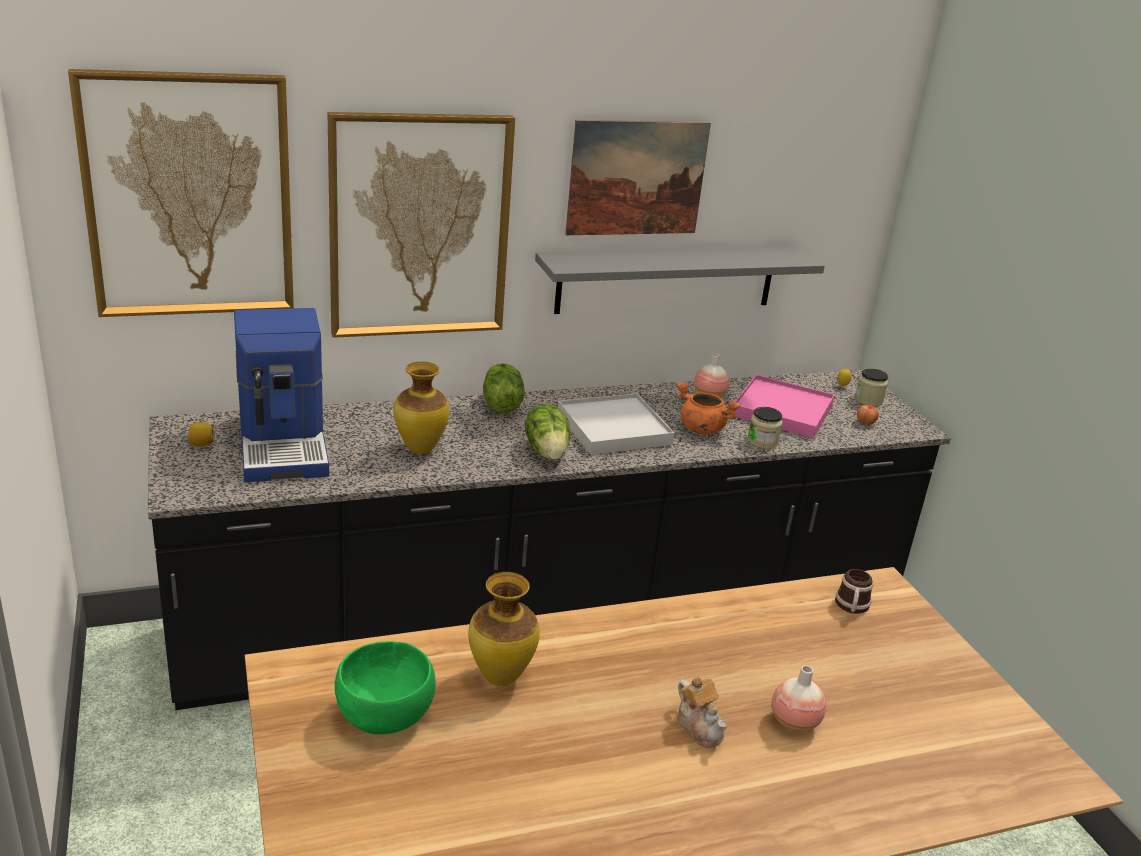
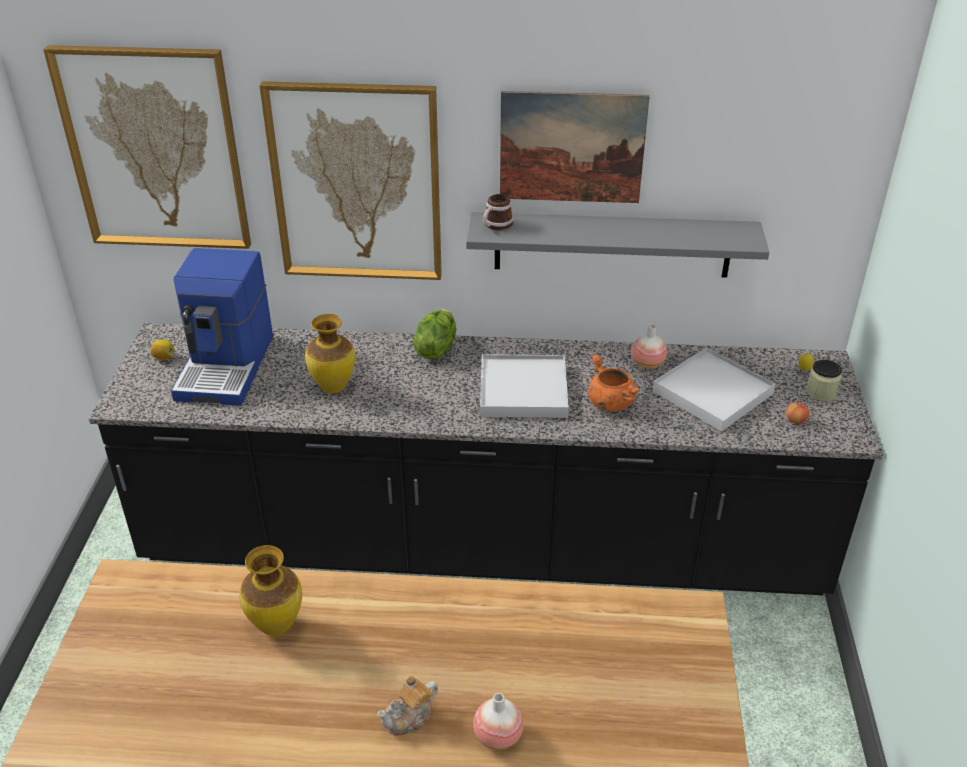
camera: 25 degrees right, 10 degrees up
green bowl [335,641,436,734] -> none
lettuce [525,403,570,460] -> none
teapot [678,676,727,748] -> teapot turned 60 degrees clockwise [377,676,438,736]
pink tray [734,375,835,438] -> white tray [653,347,775,432]
jar [747,407,783,449] -> none
mug [835,569,873,614] -> mug moved to [483,194,513,231]

